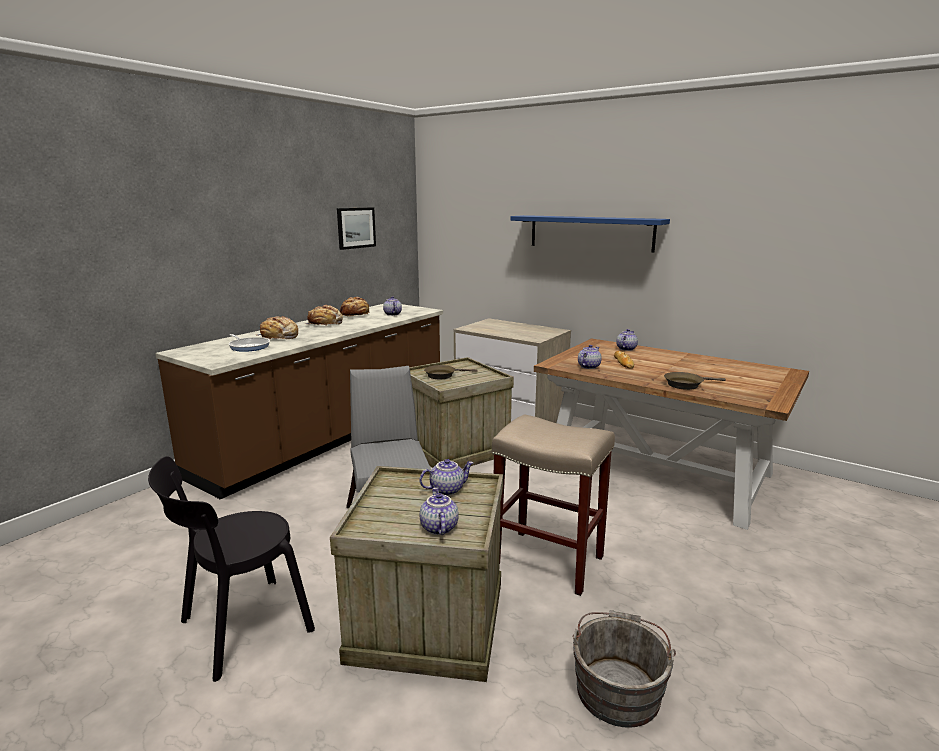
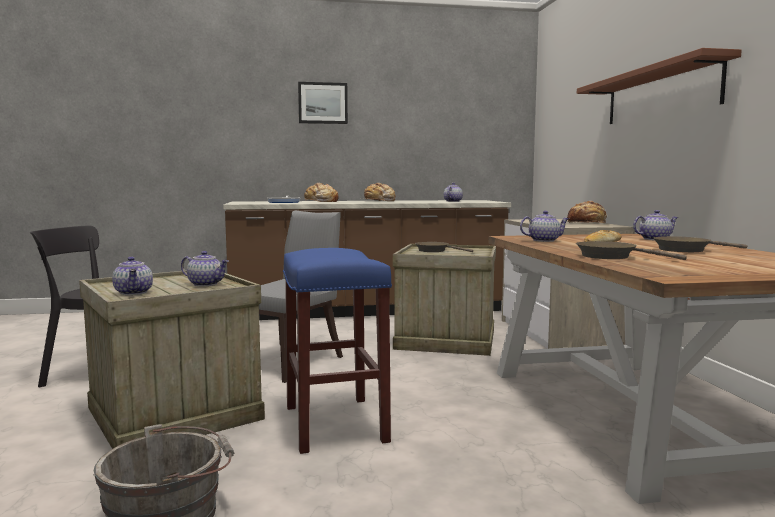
camera: 45 degrees right, 10 degrees down
picture [337,207,376,250] -> picture moved to [298,82,348,124]
bread [340,297,370,316] -> bread moved to [567,201,607,223]
teapot [420,487,459,535] -> teapot turned 120 degrees clockwise [112,257,153,295]
beige stool [492,415,615,596] -> blue stool [283,248,392,454]
blue shelf [511,215,670,253] -> brown shelf [577,48,742,124]
none -> brown frying pan [653,236,747,252]

